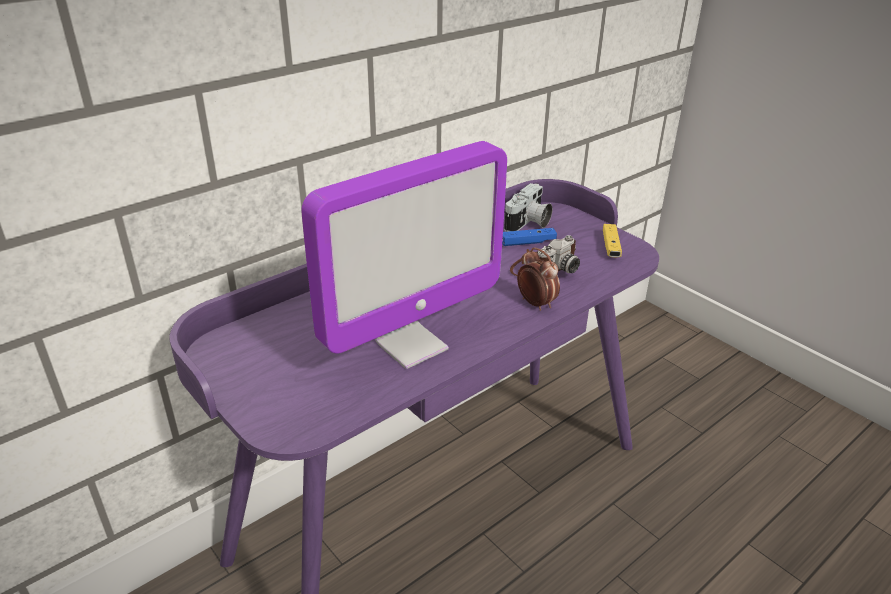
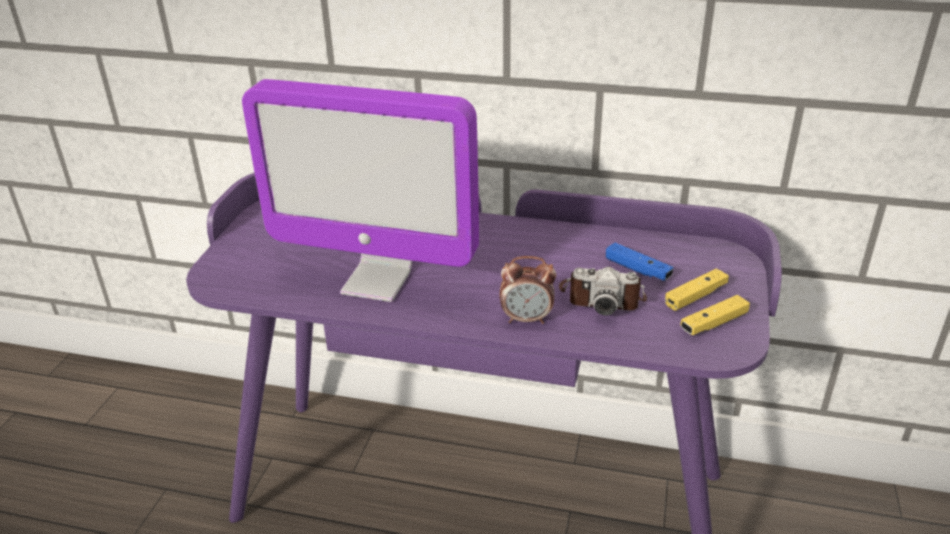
camera: 55 degrees right, 0 degrees up
camera [504,183,552,232] -> none
alarm clock [517,247,560,311] -> alarm clock turned 75 degrees clockwise [500,256,556,324]
none -> yellow game controller [665,268,729,311]

